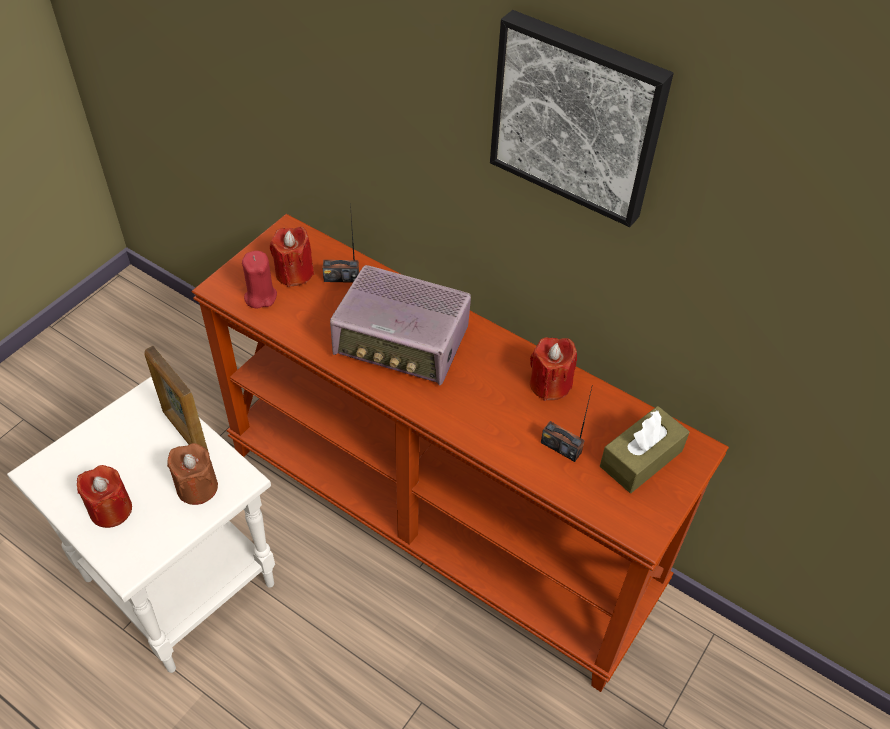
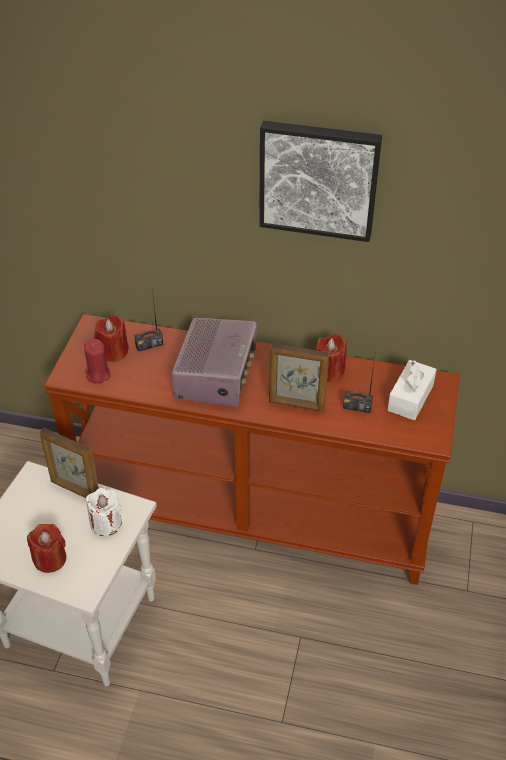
camera: 20 degrees left, 5 degrees down
brown candle [167,443,218,505] -> white candle [86,488,122,536]
radio [330,265,471,385] -> radio turned 75 degrees counterclockwise [172,318,257,407]
brown tissue box [600,406,690,493] -> white tissue box [387,360,437,420]
none -> picture frame [269,343,329,412]

